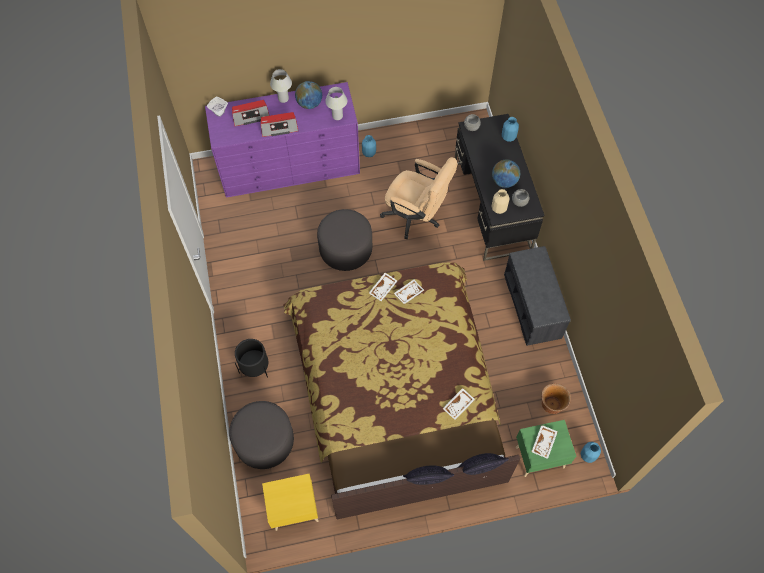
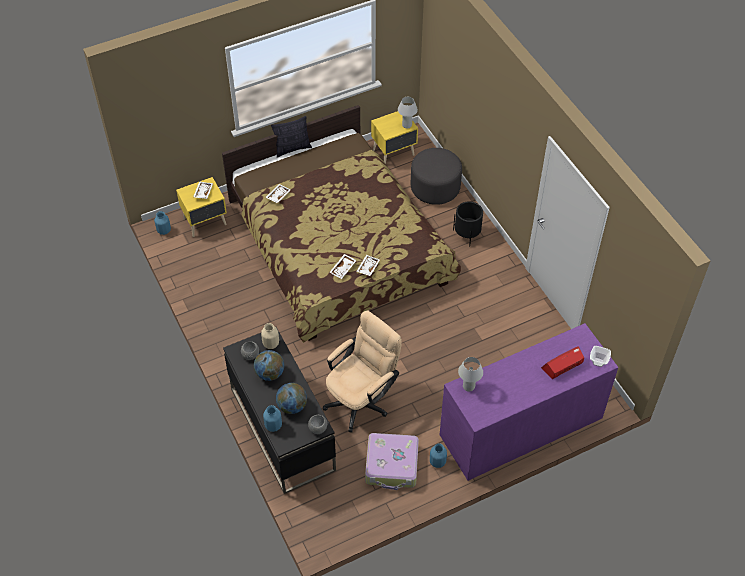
camera: 165 degrees right, 10 degrees down
radio [261,112,299,137] -> none
white table lamp [270,69,292,103] -> white table lamp moved to [398,97,418,129]
globe [295,81,322,109] -> globe moved to [276,383,307,414]
grey ottoman [317,209,372,271] -> none
beige office chair [380,157,457,239] -> beige office chair turned 120 degrees clockwise [323,310,402,433]
pillow [457,453,509,475] -> none
grey bench [504,246,571,346] -> none
green nightstand [516,420,576,477] -> yellow nightstand [176,177,227,237]
brown planter [541,383,571,414] -> none
none -> suitcase [365,433,419,490]

